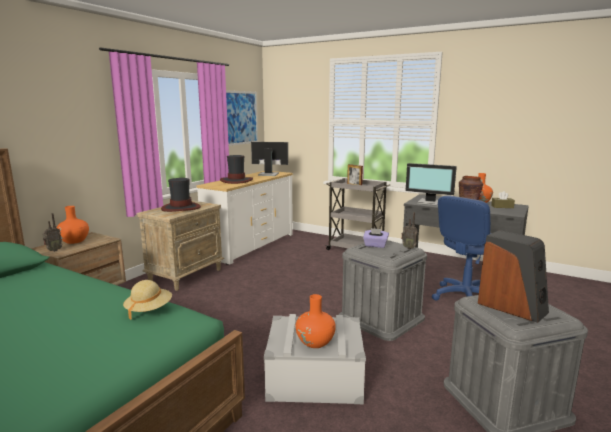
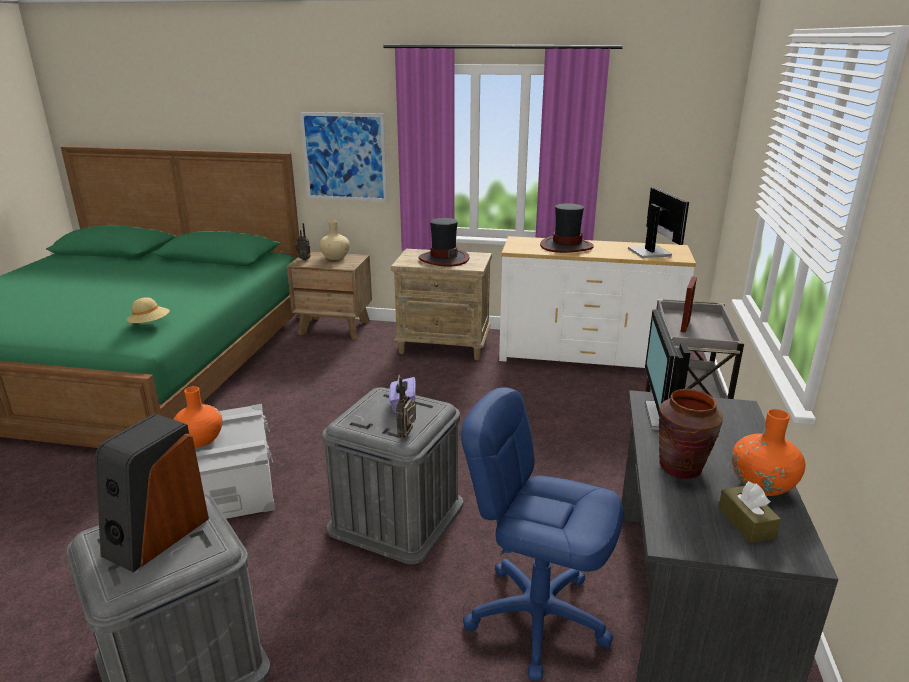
camera: 70 degrees right, 10 degrees up
orange vase [57,206,89,244] -> beige vase [319,220,350,260]
picture [226,90,258,146] -> picture moved to [300,112,388,202]

